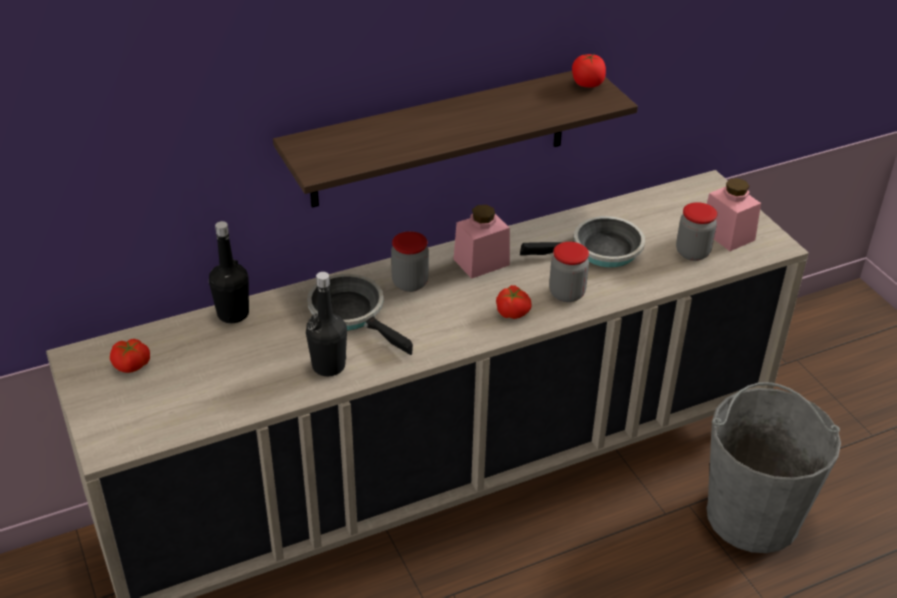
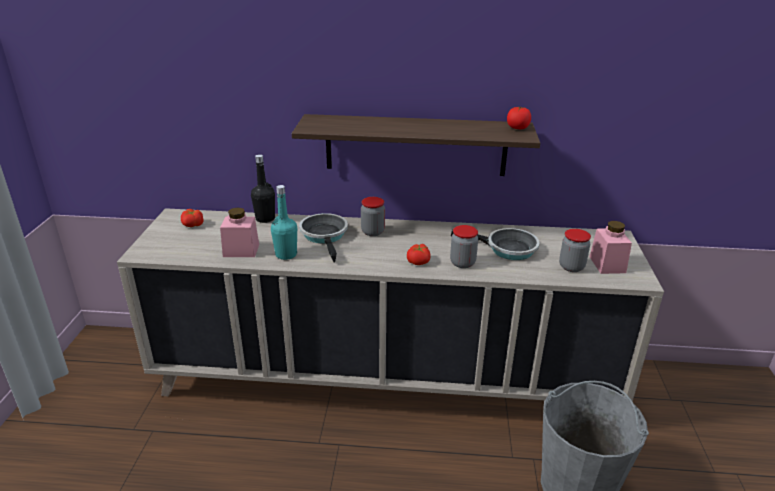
camera: 30 degrees right, 10 degrees down
black bottle [306,272,347,376] -> turquoise bottle [271,185,297,260]
pink jar [454,205,510,279] -> pink jar moved to [220,208,259,257]

